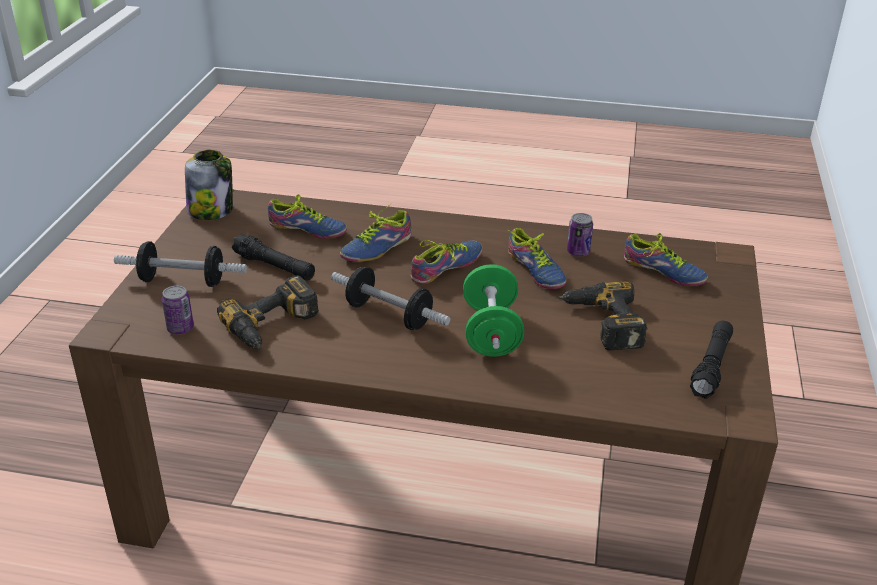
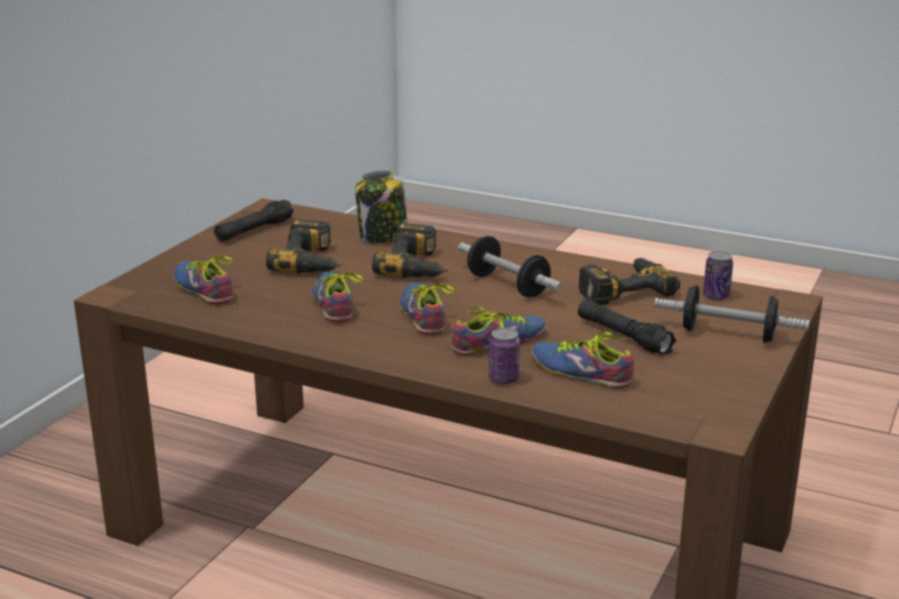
camera: 165 degrees left, 10 degrees down
jar [185,150,233,220] -> jar moved to [355,170,408,243]
shoe [410,240,483,284] -> shoe turned 105 degrees clockwise [400,282,455,335]
green dumbbell [463,264,524,357] -> power drill [372,223,447,278]
can [567,213,593,257] -> can moved to [489,328,520,384]

